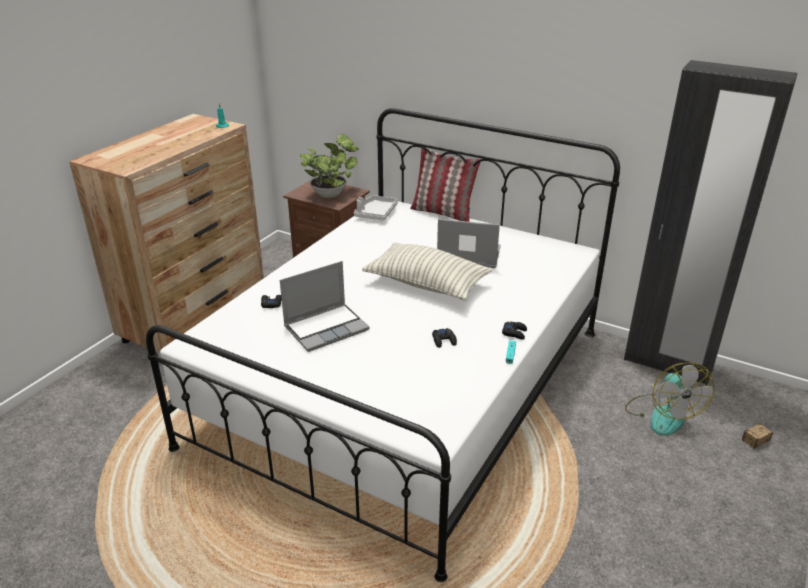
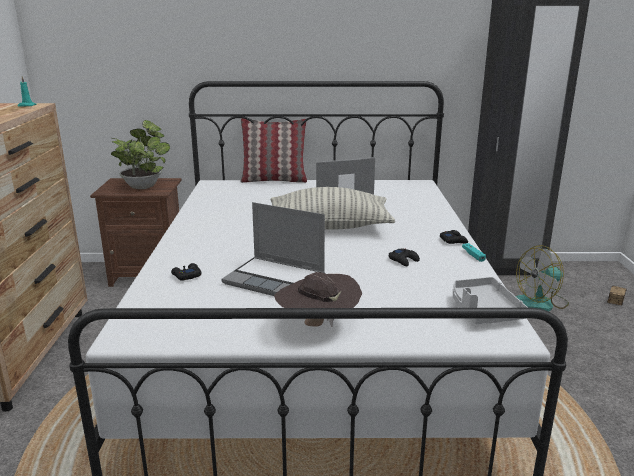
camera: 30 degrees left, 10 degrees down
laptop [280,261,370,352] -> laptop turned 90 degrees clockwise [221,202,325,296]
grey tray [354,195,398,221] -> grey tray moved to [453,277,528,324]
fan [625,363,714,436] -> fan turned 105 degrees clockwise [516,245,569,311]
none -> brown hat [274,272,362,327]

